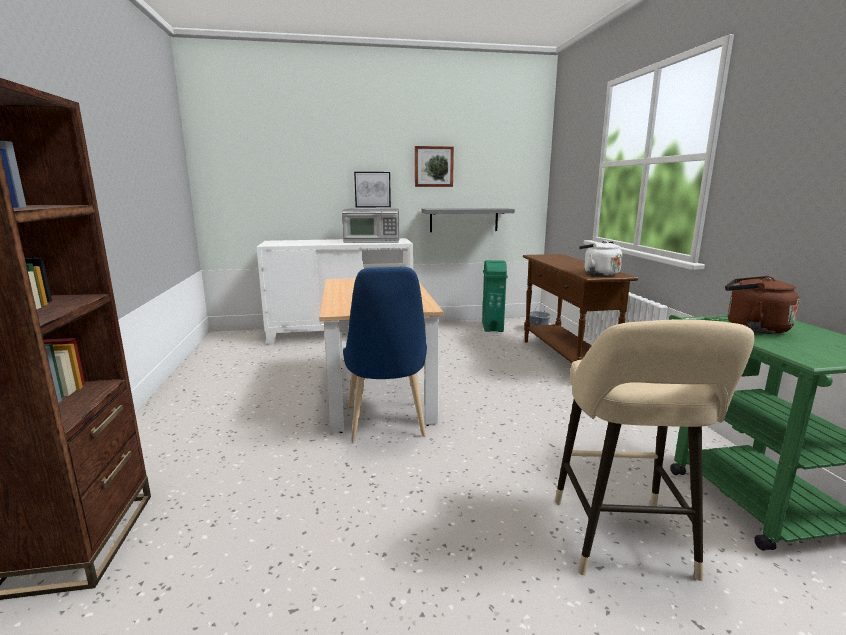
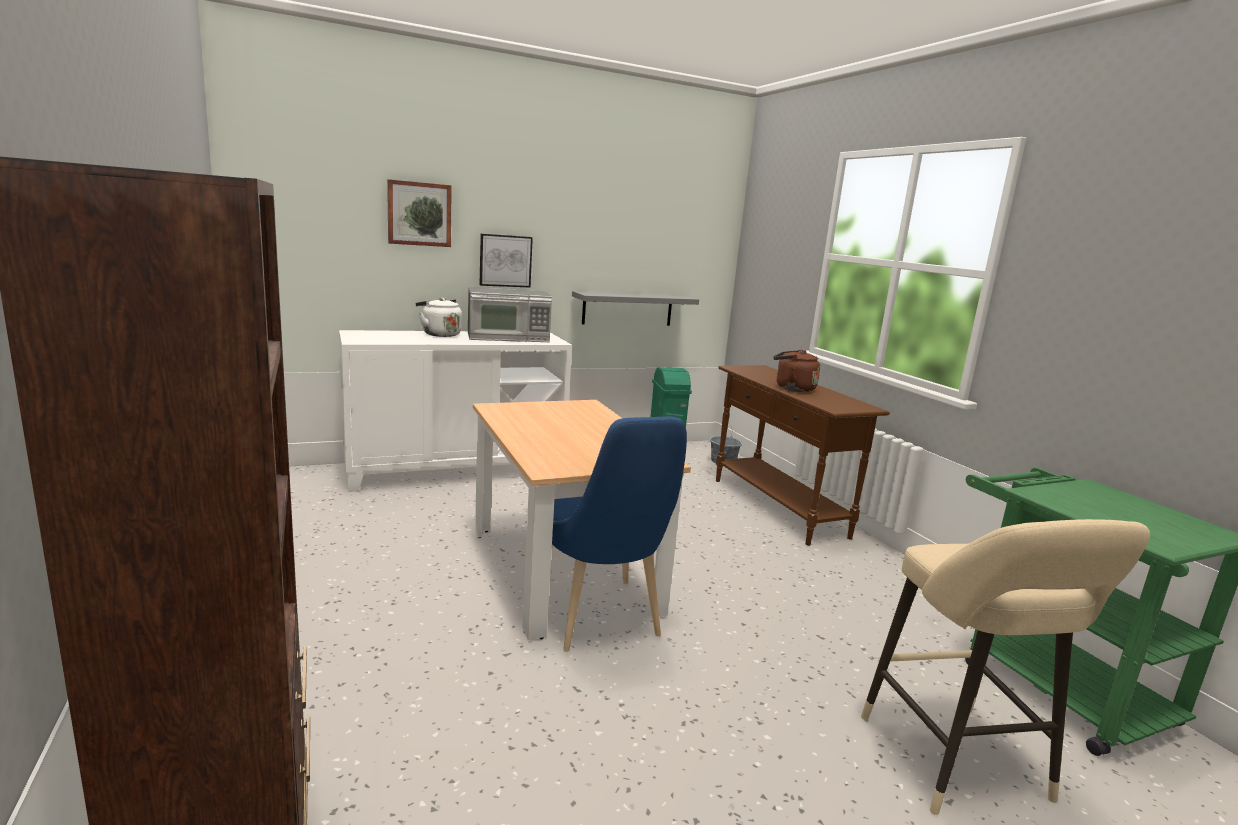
camera: 15 degrees left, 0 degrees up
picture [415,146,454,187] -> picture moved to [387,179,452,247]
white kettle [579,240,622,276] -> white kettle moved to [416,298,462,337]
brown kettle [725,276,799,334] -> brown kettle moved to [773,350,820,392]

